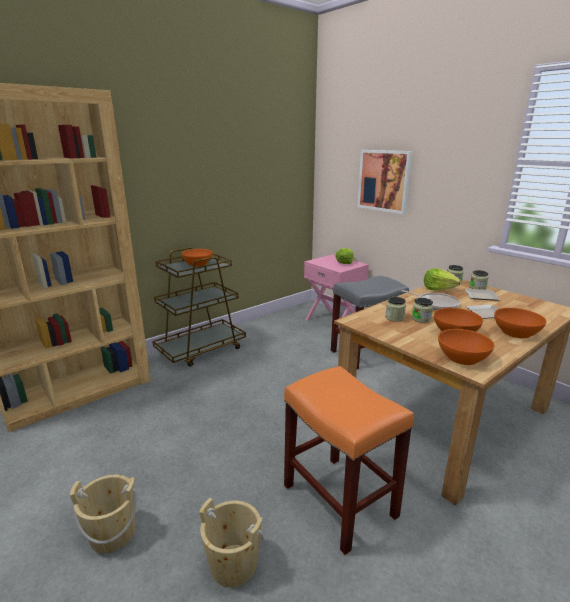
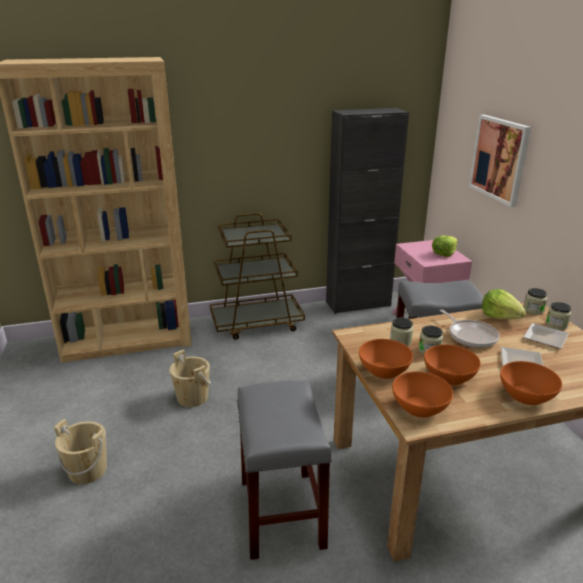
camera: 25 degrees right, 5 degrees up
orange bowl [181,249,213,267] -> orange bowl moved to [359,339,413,379]
beige bucket [199,498,264,588] -> beige bucket moved to [169,350,211,407]
orange stool [284,366,414,555] -> grey stool [237,380,332,560]
none -> black cabinet [326,108,409,314]

